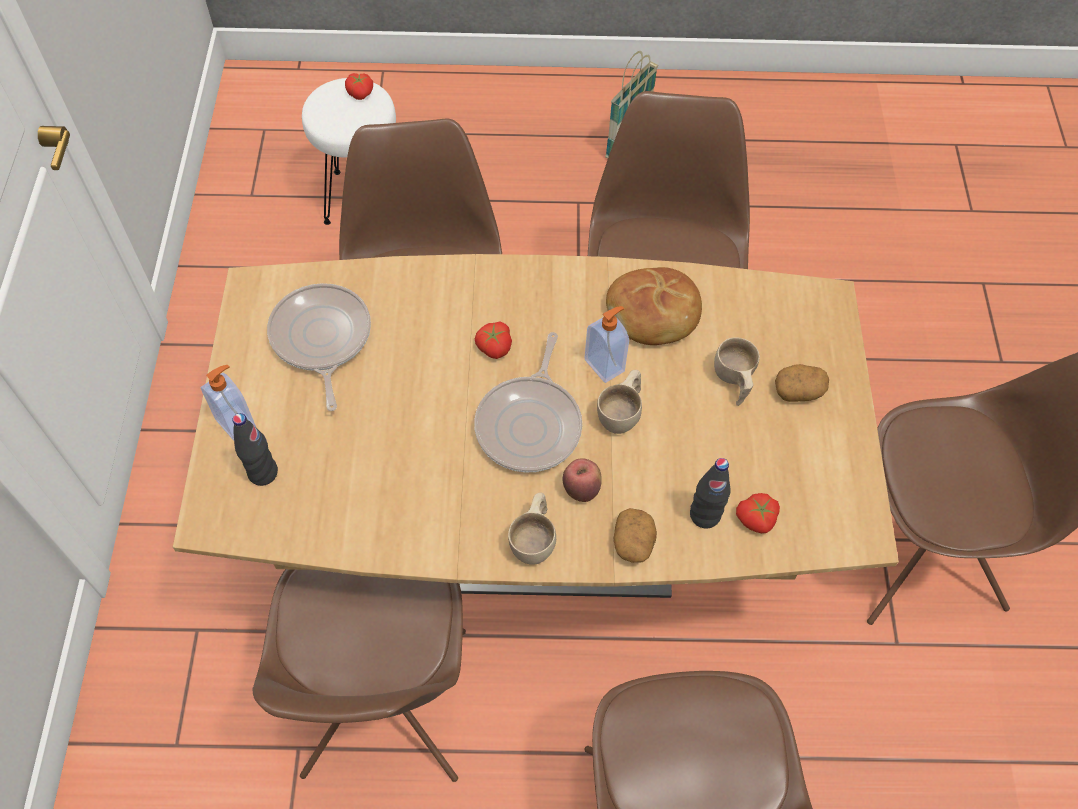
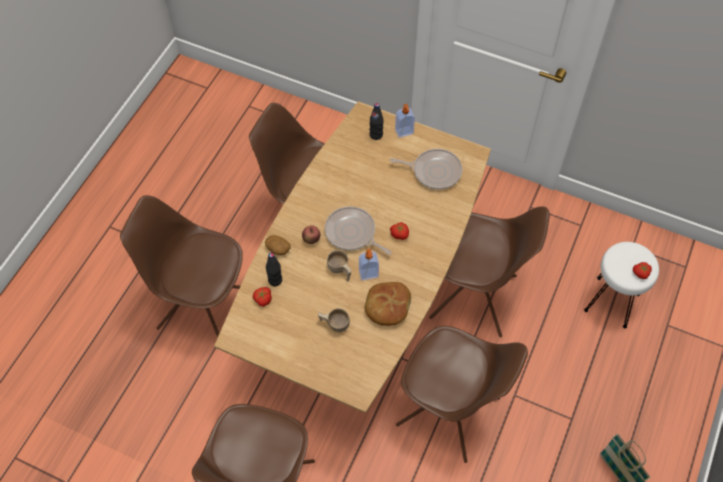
camera: 115 degrees right, 0 degrees up
beige cup [508,492,556,565] -> none
potato [775,364,829,402] -> none

